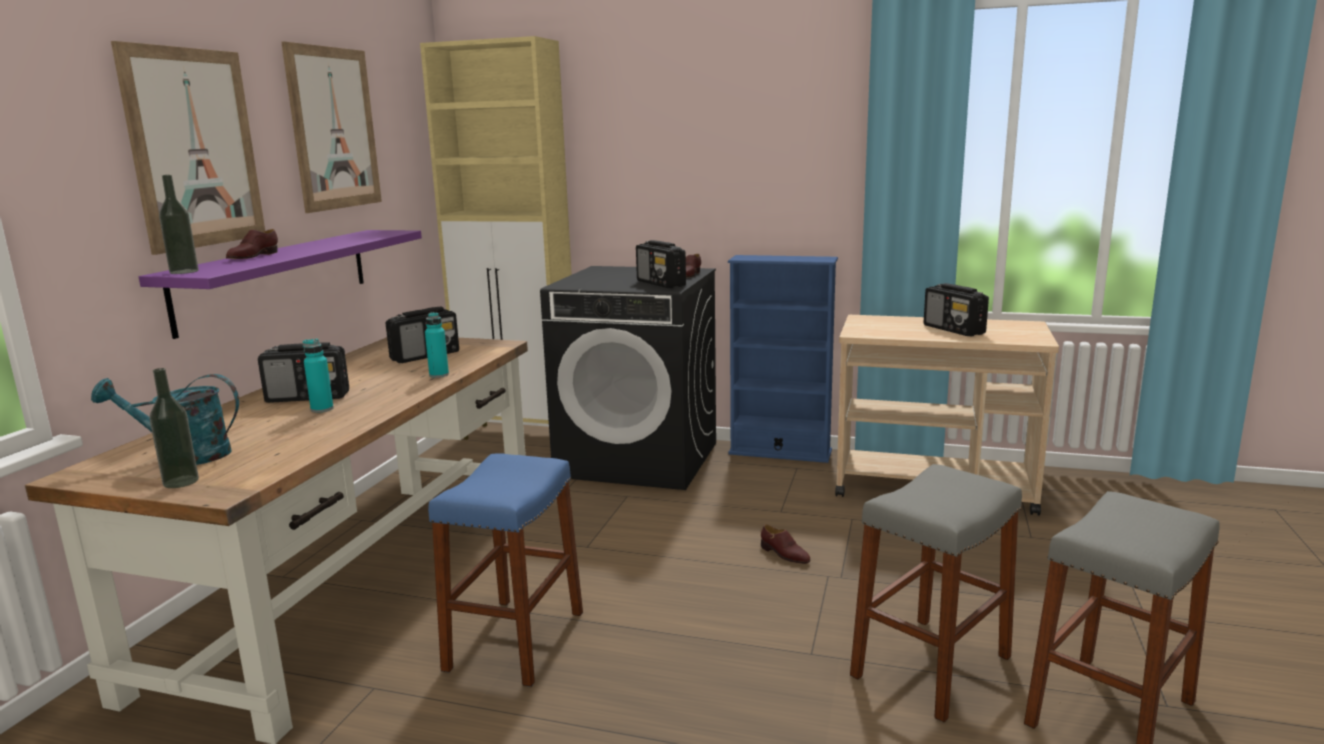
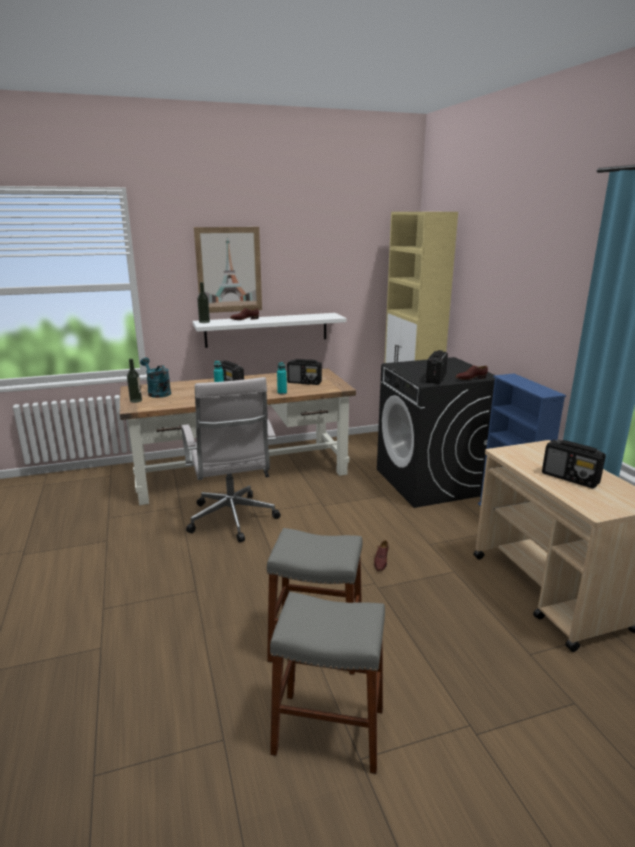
camera: 55 degrees right, 5 degrees up
purple shelf [139,230,422,339] -> white shelf [193,313,347,348]
picture [281,42,382,213] -> none
blue stool [428,453,583,687] -> white office chair [181,377,281,543]
radio [924,283,989,336] -> radio turned 75 degrees counterclockwise [542,440,606,488]

